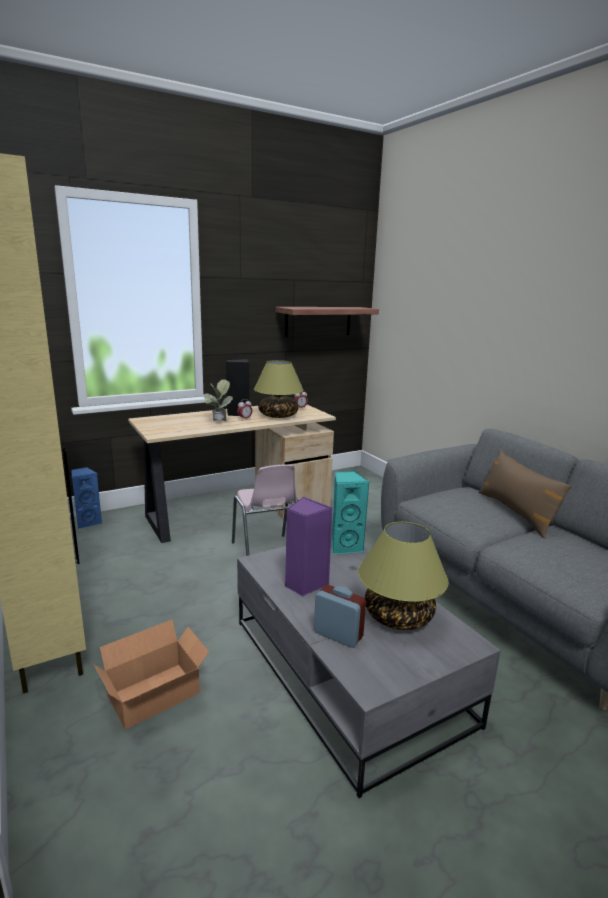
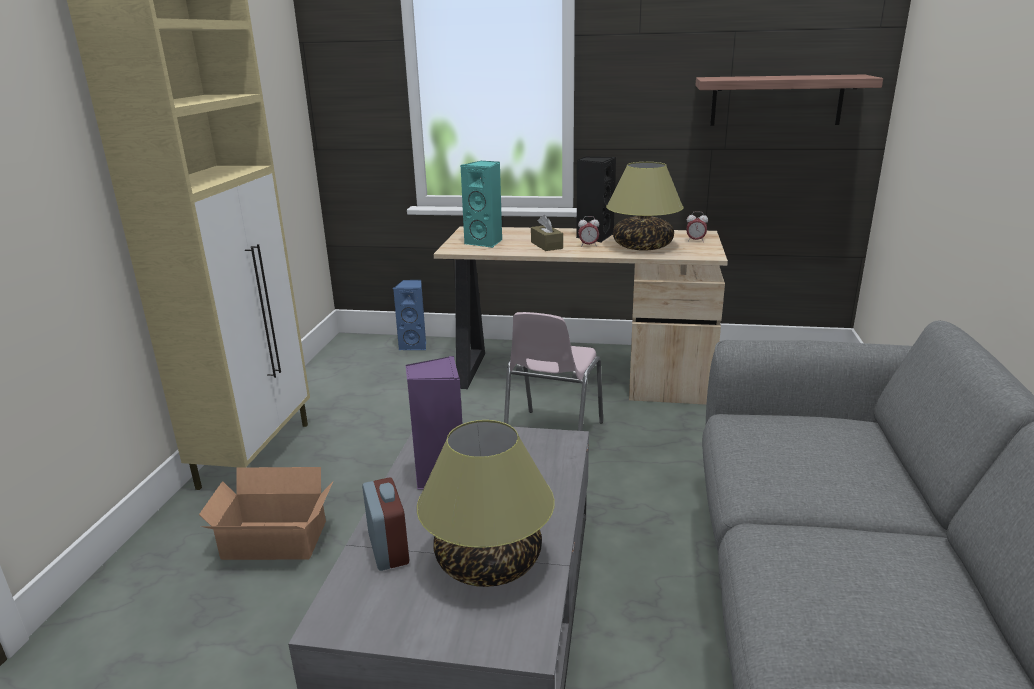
camera: 40 degrees right, 5 degrees up
potted plant [203,380,233,421] -> brown tissue box [531,215,563,251]
turquoise speaker [332,471,369,554] -> turquoise speaker moved to [461,161,503,248]
brown pillow [478,450,572,539] -> none

